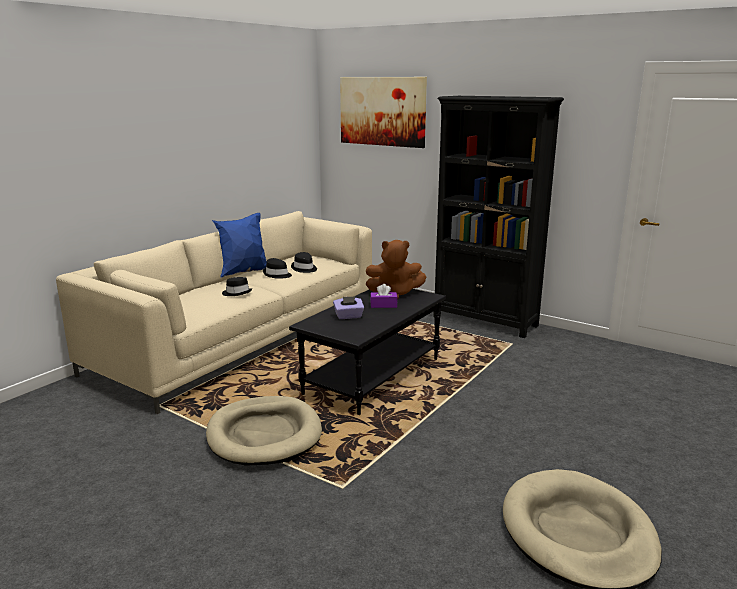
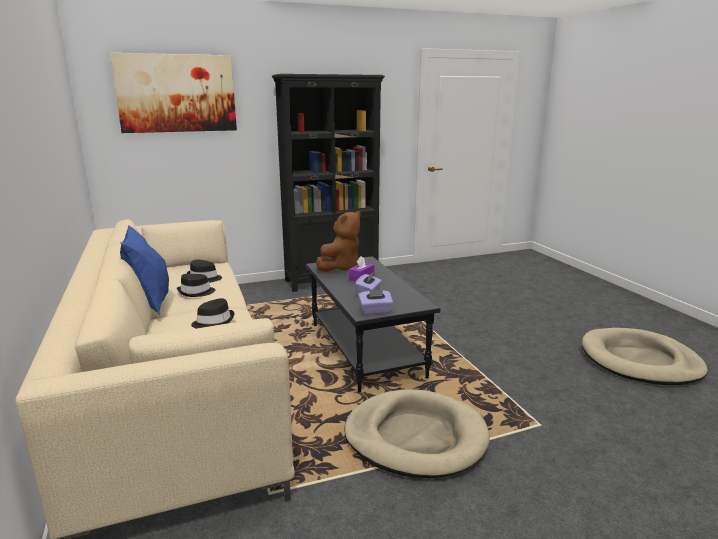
camera: 55 degrees left, 0 degrees up
none -> purple tissue box [358,289,393,315]

